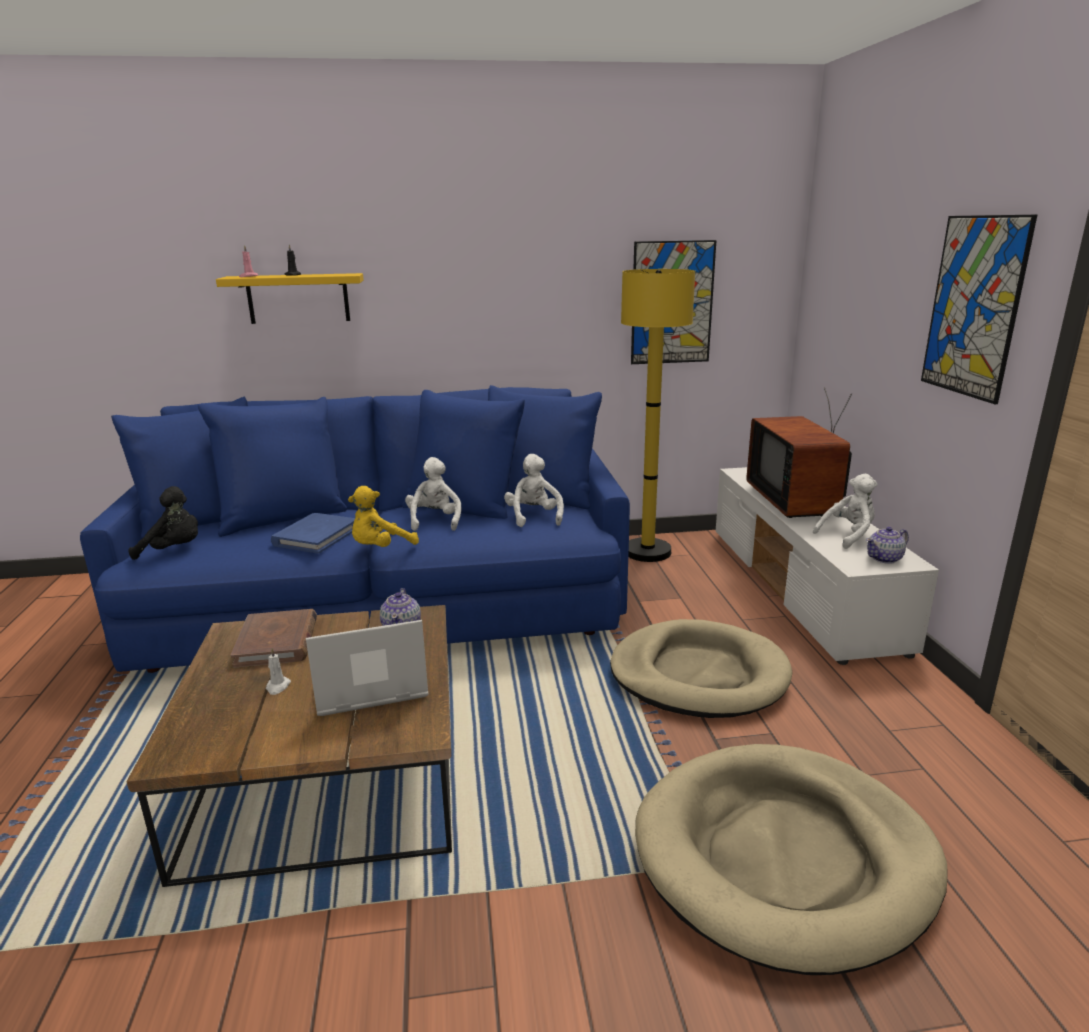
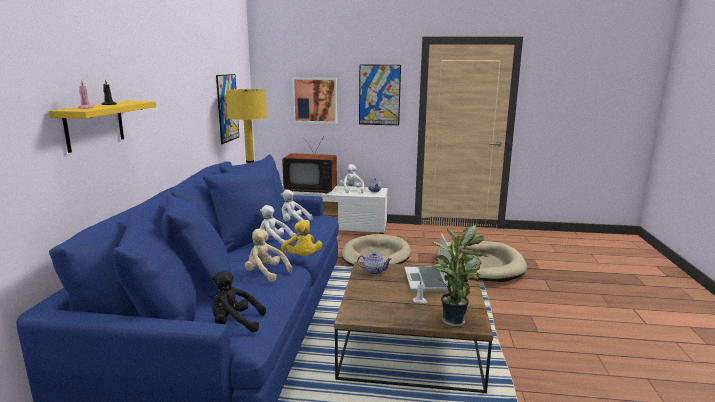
camera: 75 degrees left, 5 degrees down
black plush toy [128,486,198,560] -> black plush toy turned 105 degrees counterclockwise [212,271,266,332]
brown book [231,609,317,668] -> none
blue book [271,513,355,554] -> beige plush toy [245,229,292,282]
none -> picture [292,77,337,124]
none -> potted plant [431,225,488,326]

